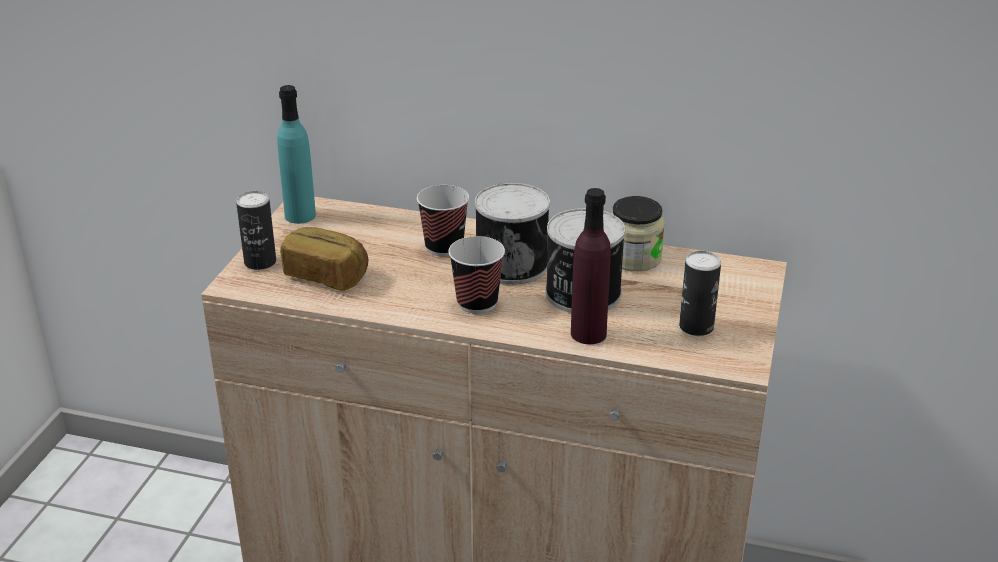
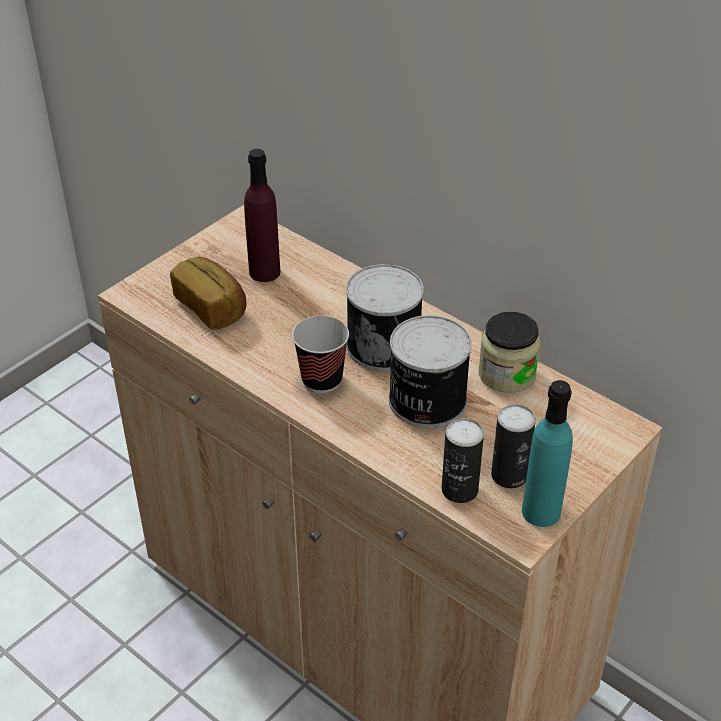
camera: 25 degrees right, 10 degrees up
can [236,191,276,270] -> can moved to [442,418,484,503]
turquoise bottle [277,85,316,224] -> turquoise bottle moved to [522,380,573,527]
cup [417,185,469,257] -> none
purple bottle [571,188,611,344] -> purple bottle moved to [244,149,280,282]

